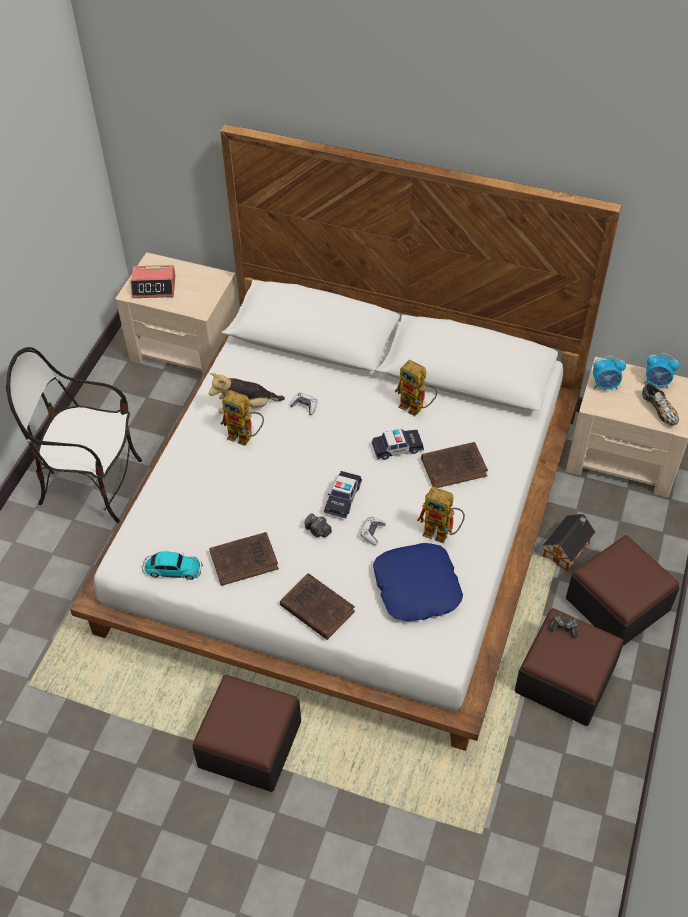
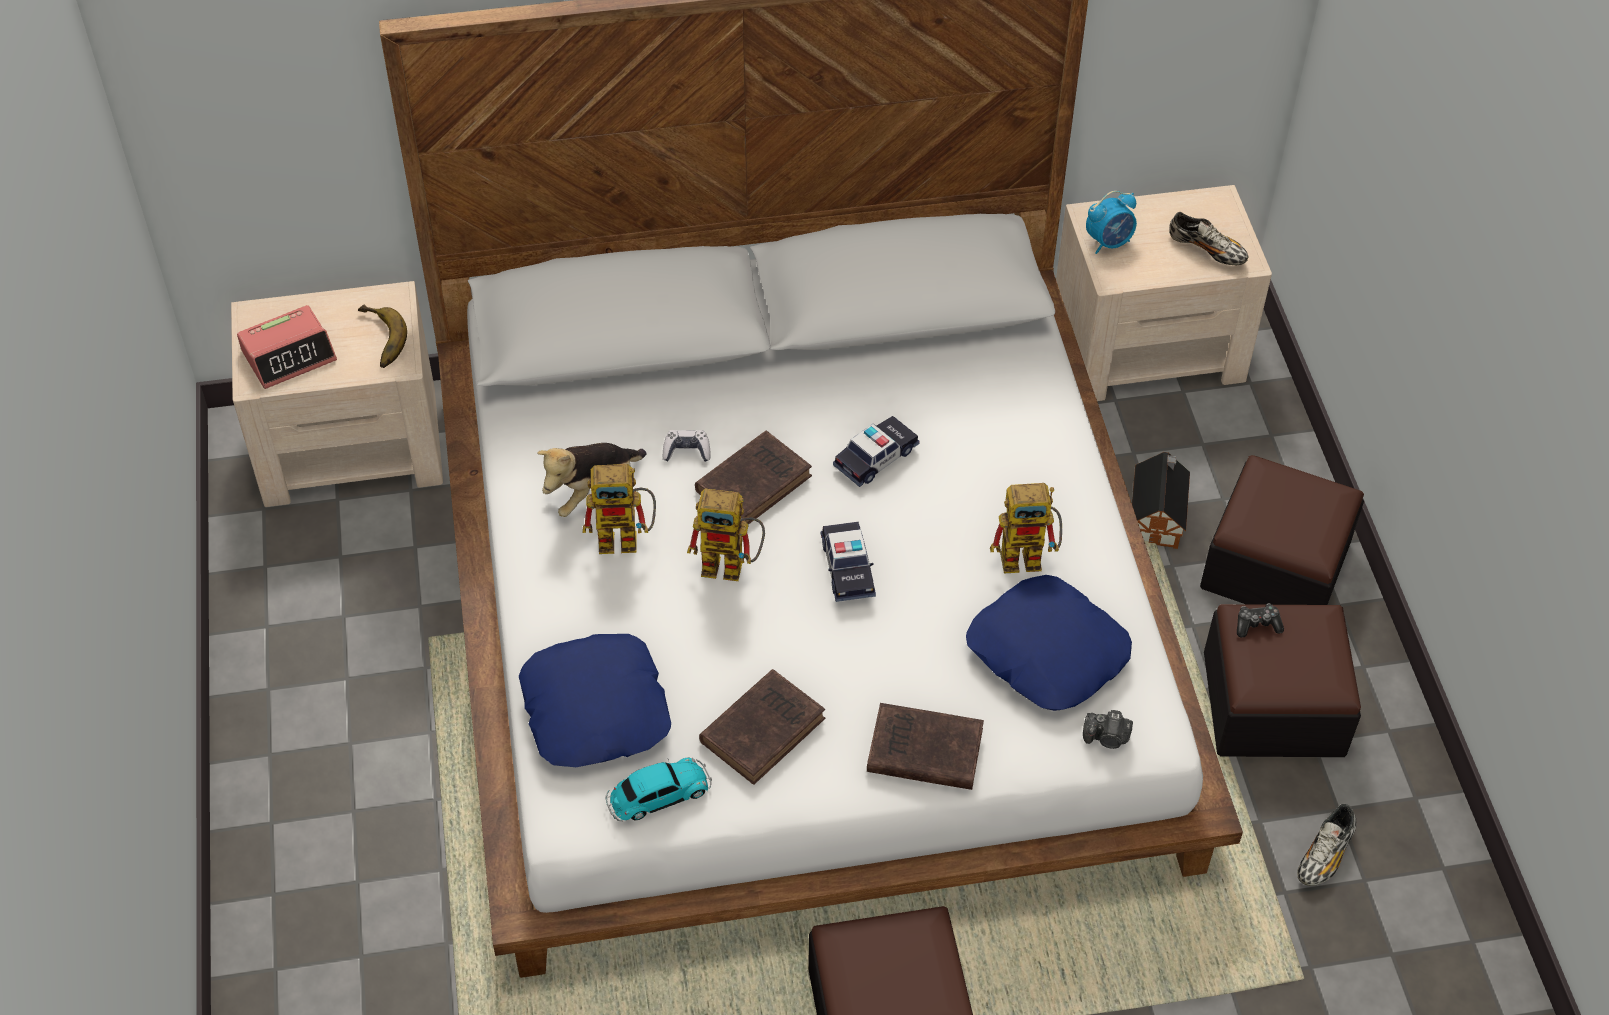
camera: 30 degrees left, 0 degrees up
chair [6,347,142,523] -> none
camera [305,514,332,537] -> camera moved to [1083,710,1133,749]
game controller [361,517,386,545] -> none
toy robot [395,360,437,416] -> toy robot moved to [687,489,765,581]
brown book [421,442,488,488] -> brown book moved to [695,430,812,525]
alarm clock [644,353,679,389] -> none
none -> banana [358,305,407,368]
none -> blue pillow [519,634,671,767]
none -> shoe [1297,804,1357,886]

